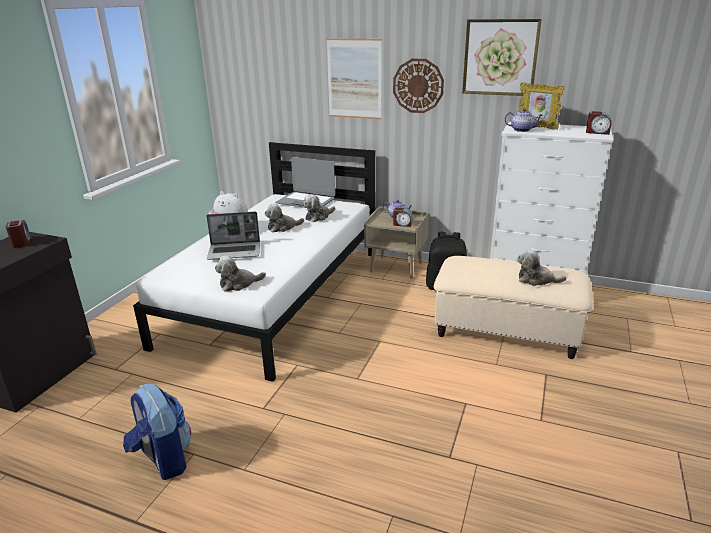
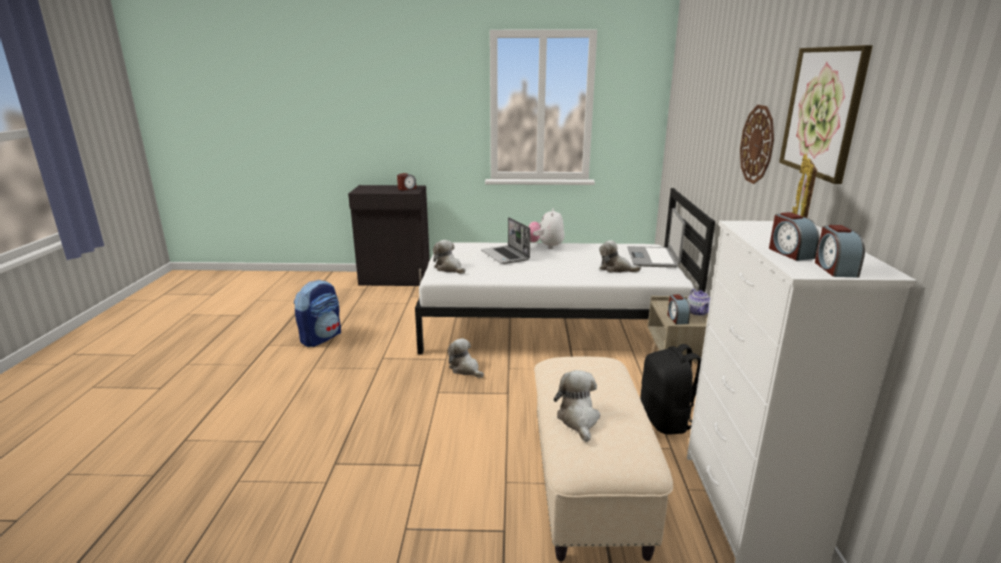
camera: 70 degrees right, 5 degrees down
plush toy [265,204,304,233] -> plush toy moved to [448,339,484,378]
picture [326,38,382,119] -> none
teapot [504,108,542,132] -> none
none -> alarm clock [769,212,820,261]

